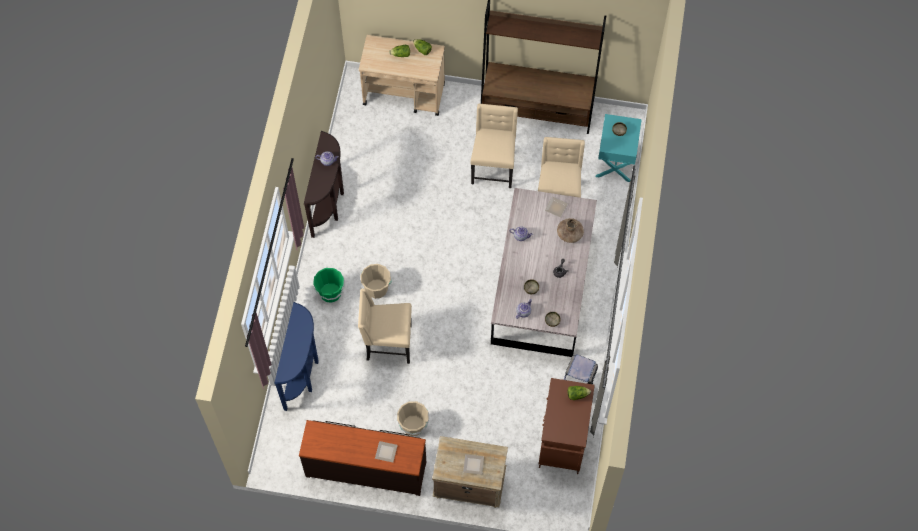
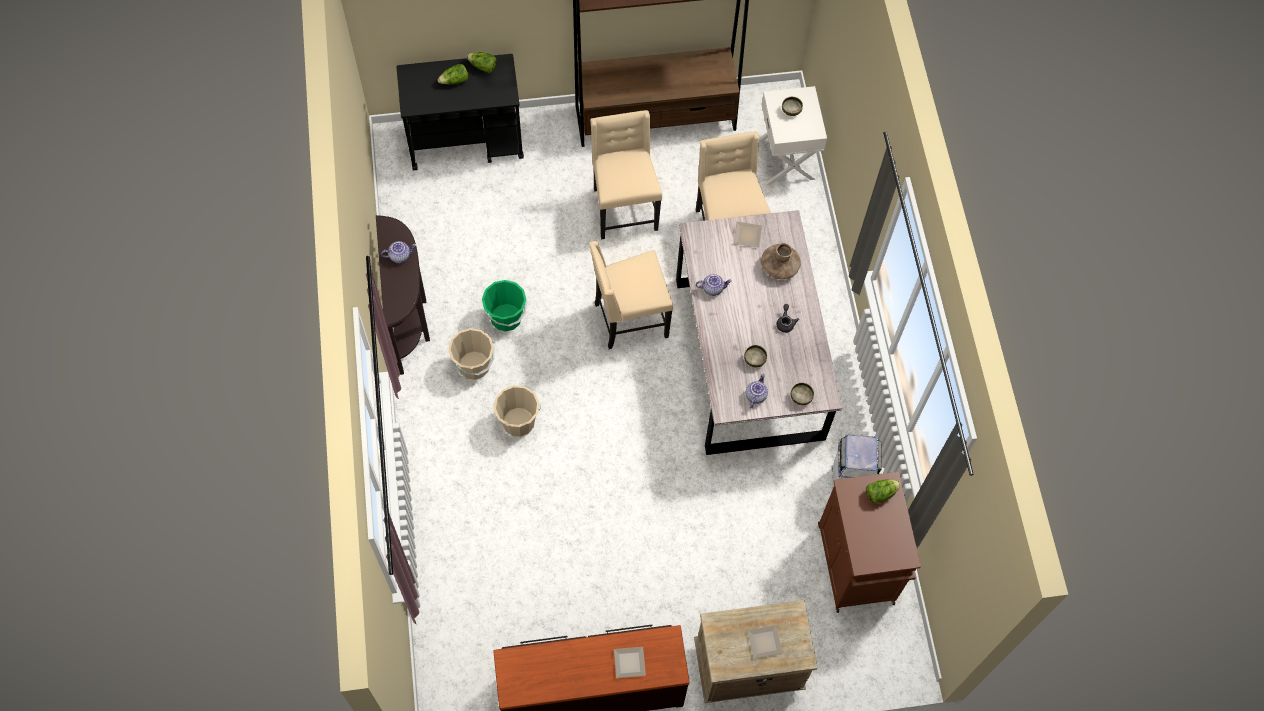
camera: 20 degrees left, 0 degrees up
blue console table [275,302,319,411] -> none
green bucket [313,268,345,303] -> green bucket moved to [482,280,527,331]
beige chair [358,288,412,364] -> beige chair moved to [589,241,673,349]
beige cart [359,35,445,116] -> black cart [396,54,524,170]
beige bucket [397,401,429,436] -> beige bucket moved to [448,328,494,380]
turquoise nightstand [596,114,642,182] -> white nightstand [759,86,827,185]

